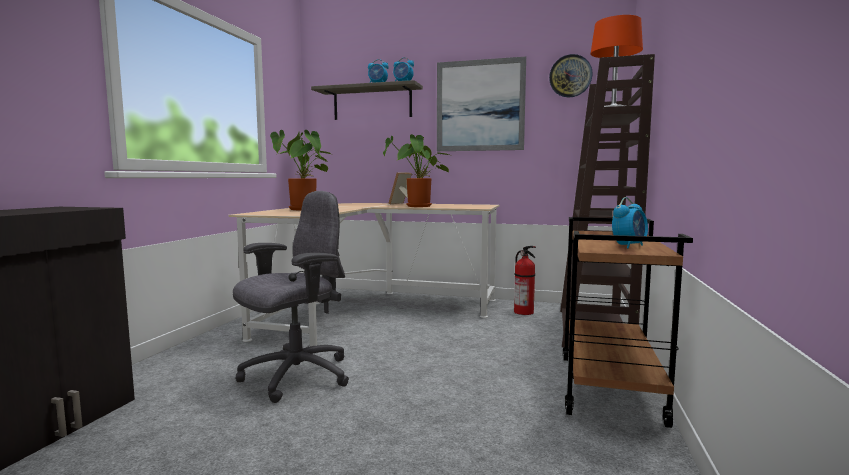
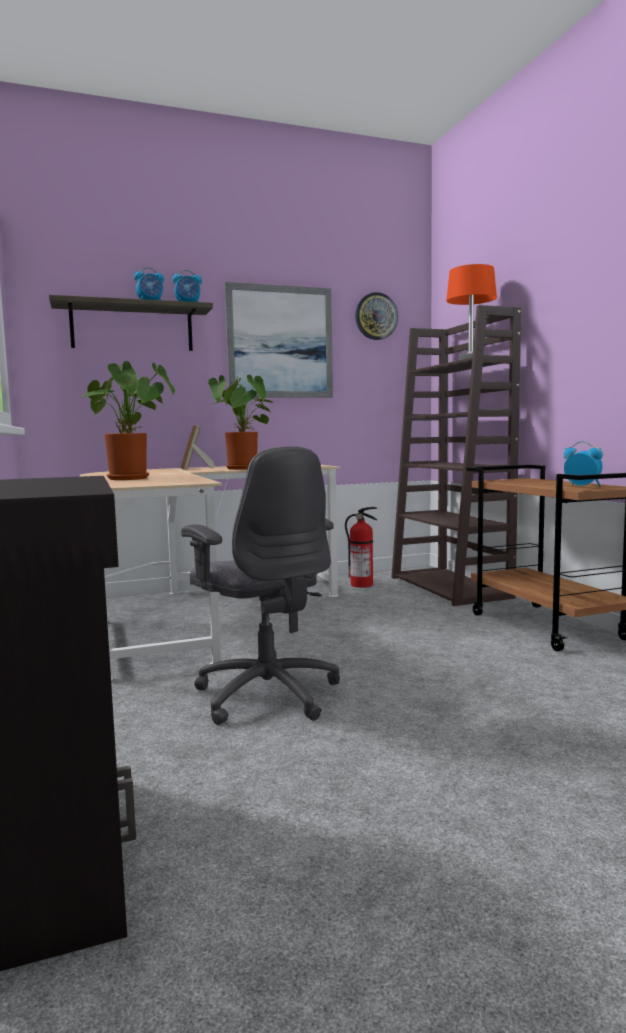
camera: 35 degrees left, 0 degrees up
grey office chair [233,191,349,403] -> grey office chair turned 135 degrees clockwise [181,446,340,725]
alarm clock [612,197,648,249] -> alarm clock turned 60 degrees counterclockwise [563,441,603,486]

